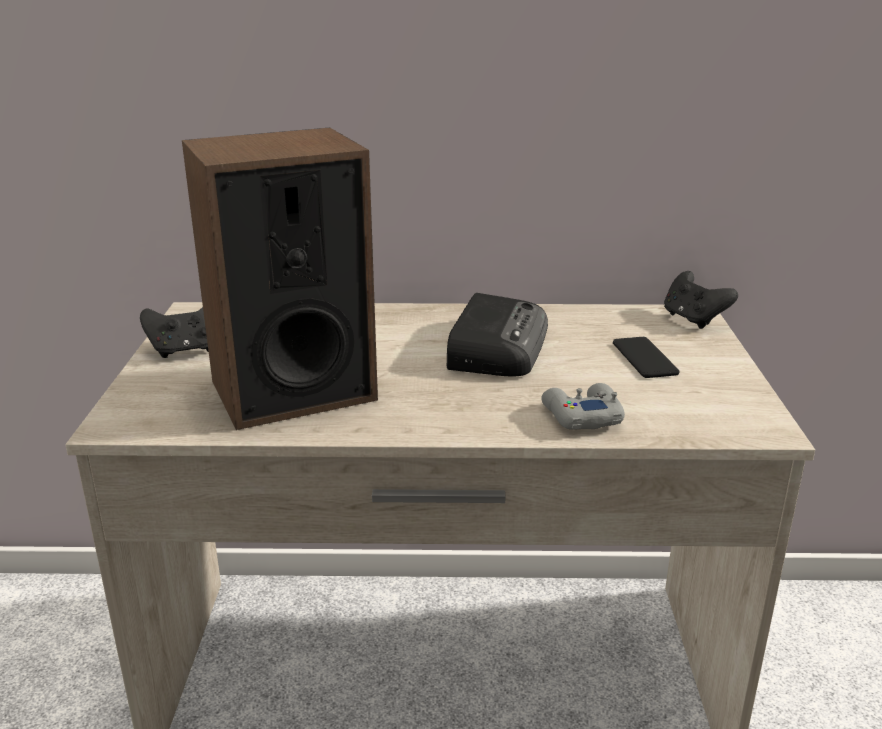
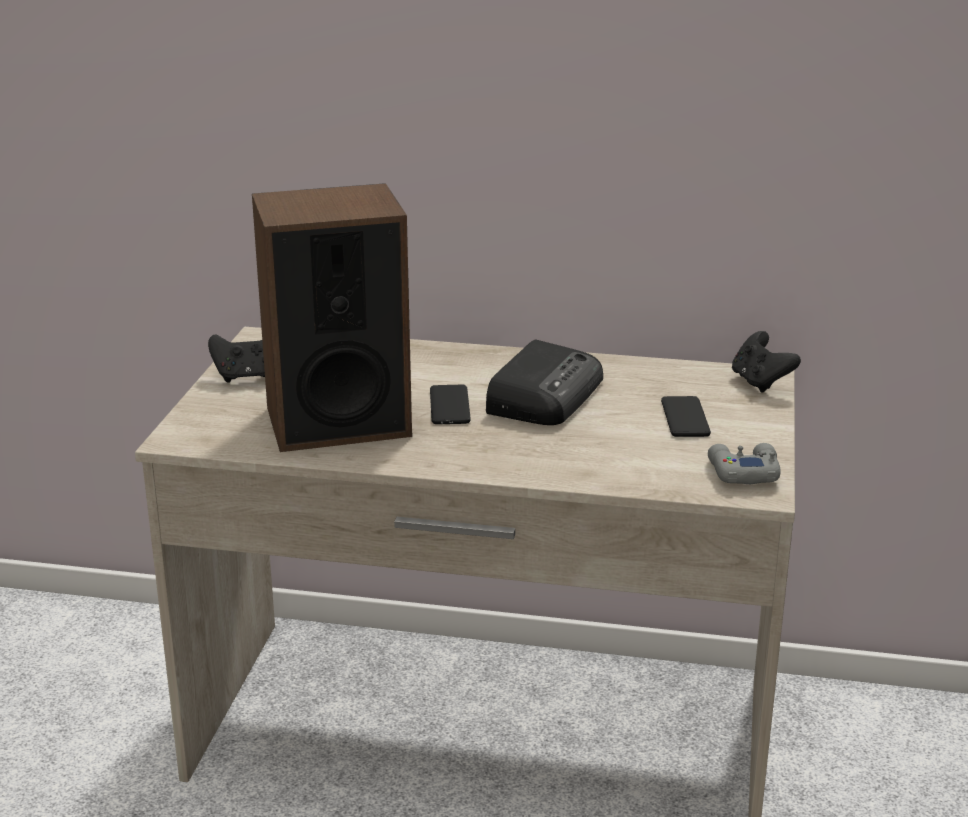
camera: 10 degrees right, 0 degrees up
grey game controller [541,383,625,430] -> grey game controller moved to [708,443,781,484]
none -> phone [430,385,471,424]

